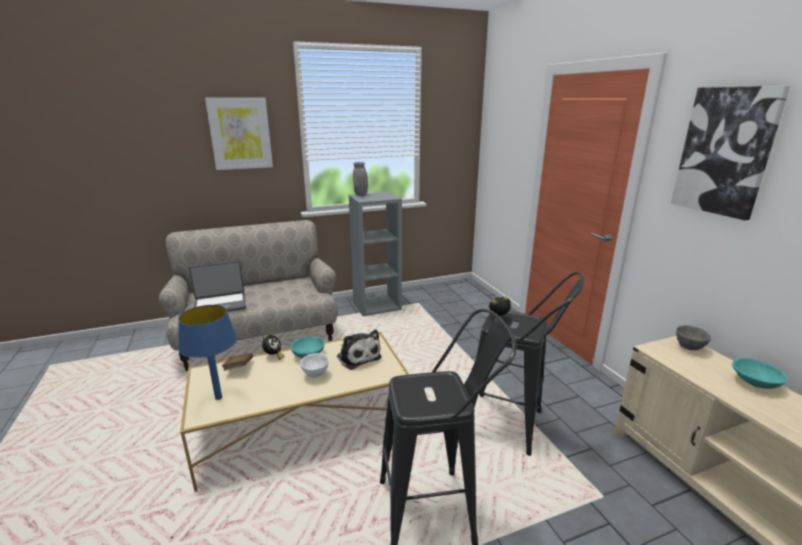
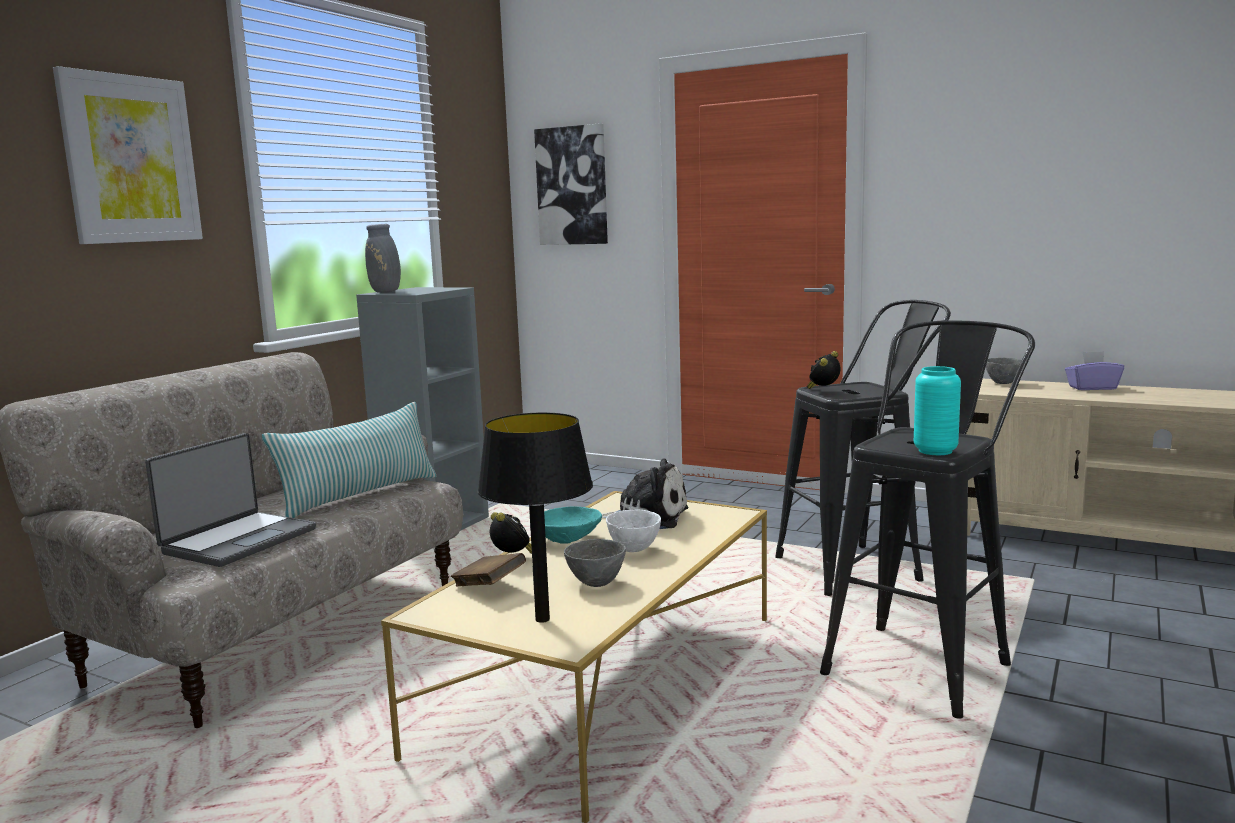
camera: 40 degrees left, 10 degrees down
blue table lamp [178,305,237,400] -> black table lamp [477,412,593,623]
picture [671,86,790,220] -> picture moved to [534,123,608,245]
turquoise bowl [732,358,787,389] -> purple tissue box [1065,351,1124,390]
none -> pillow [262,402,437,518]
none -> grey bowl [564,539,626,587]
none -> turquoise vase [914,366,961,455]

